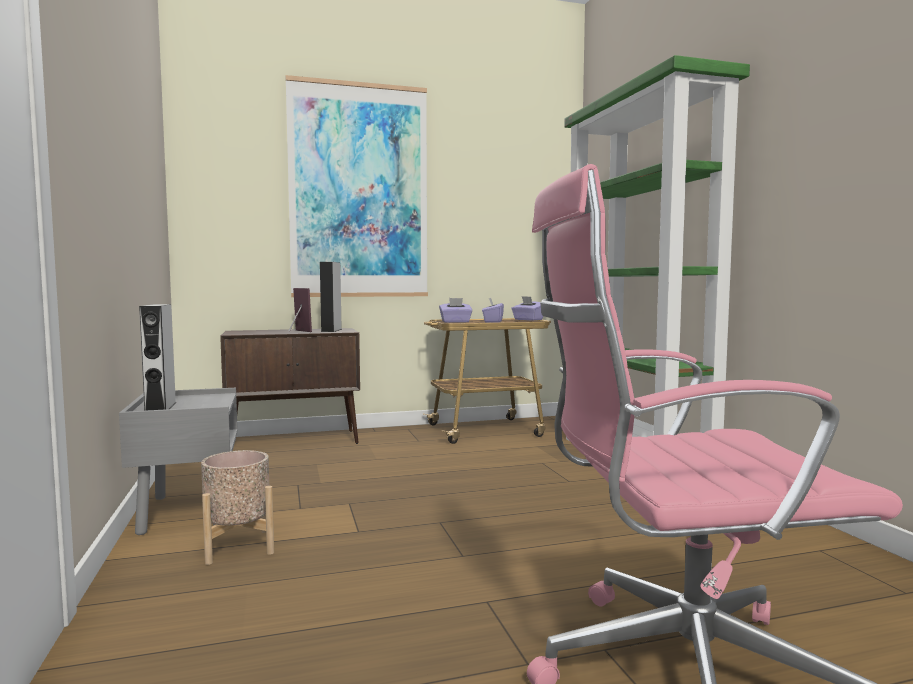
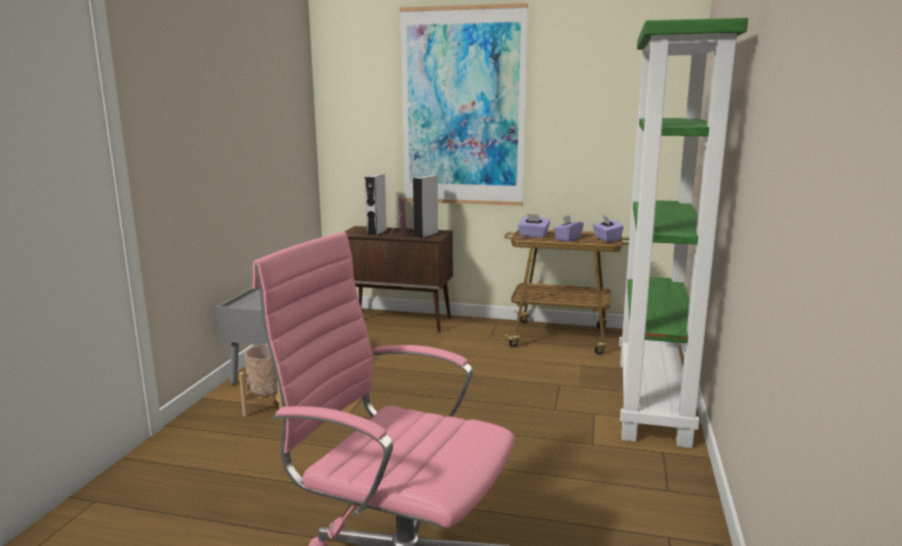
camera: 30 degrees right, 10 degrees up
grey speaker [139,304,176,411] -> grey speaker moved to [365,174,387,236]

